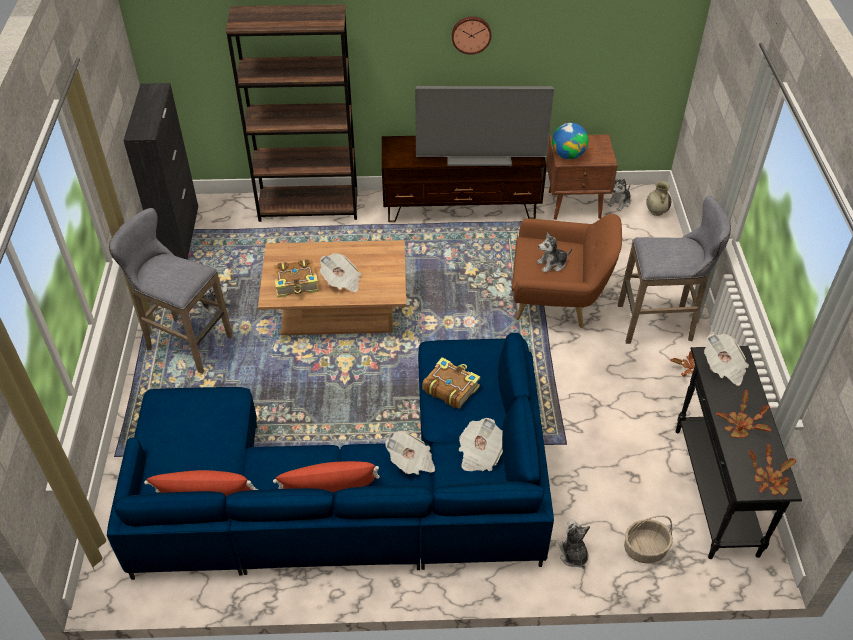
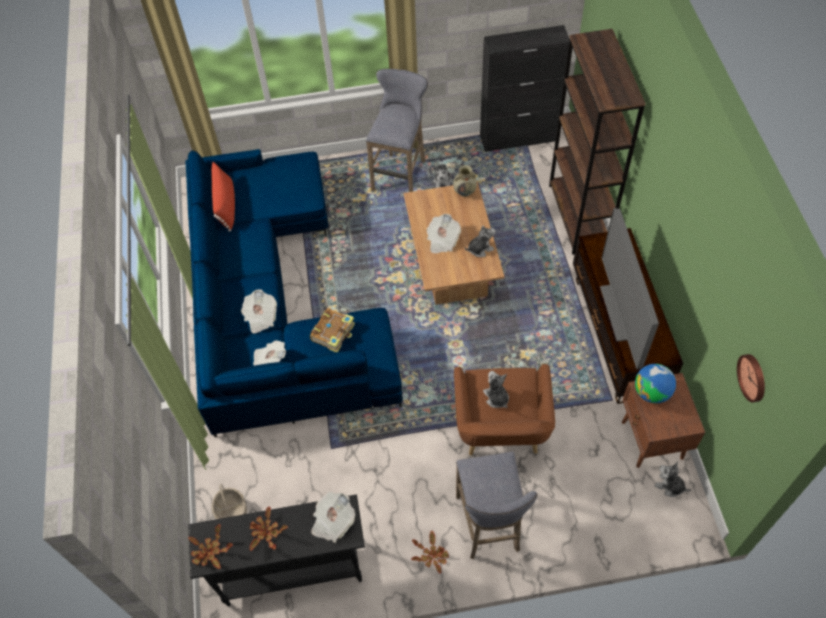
camera: 85 degrees right, 10 degrees up
red pillow [273,461,380,492] -> none
book [274,259,319,297] -> none
wall clock [452,16,491,55] -> wall clock moved to [737,354,765,403]
plush toy [558,520,590,569] -> plush toy moved to [465,225,496,257]
beige vase [646,181,671,216] -> beige vase moved to [453,165,477,197]

